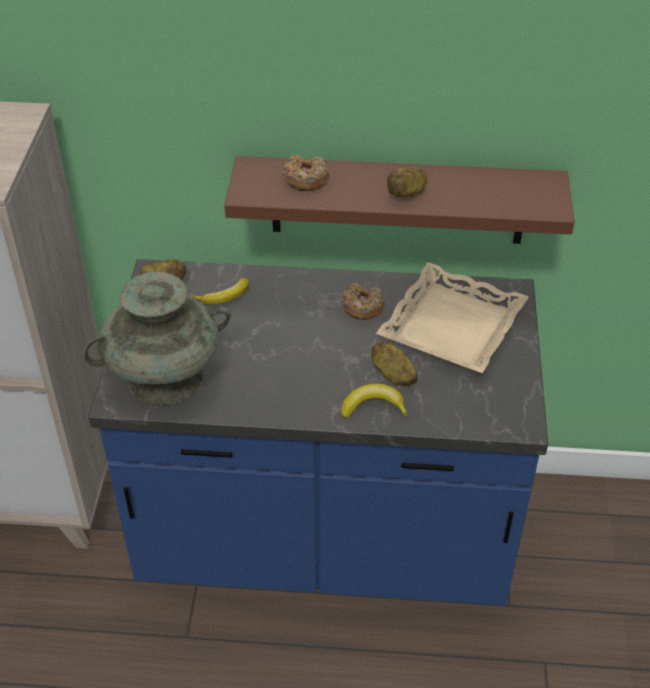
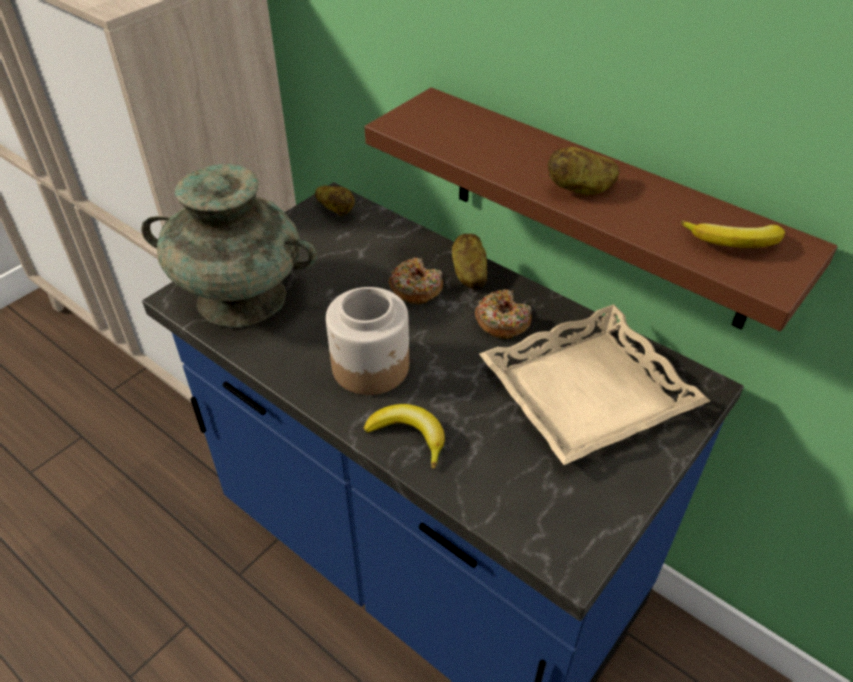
camera: 35 degrees right, 0 degrees up
banana [192,278,249,304] -> banana moved to [681,221,785,248]
donut [283,154,329,191] -> donut moved to [389,258,443,304]
potato [371,341,417,386] -> potato moved to [452,234,487,289]
none -> jar [326,287,409,395]

